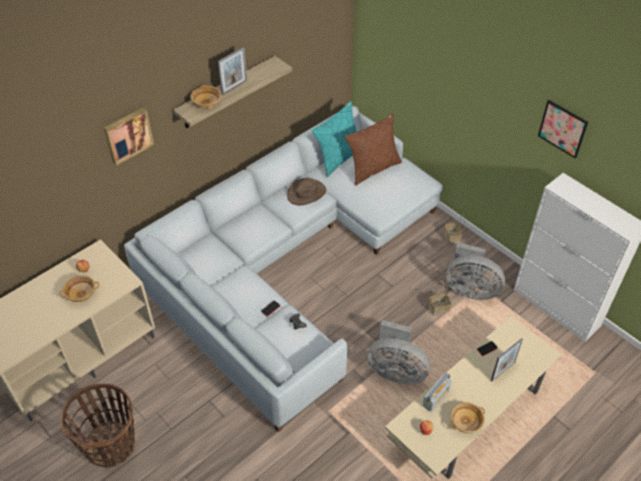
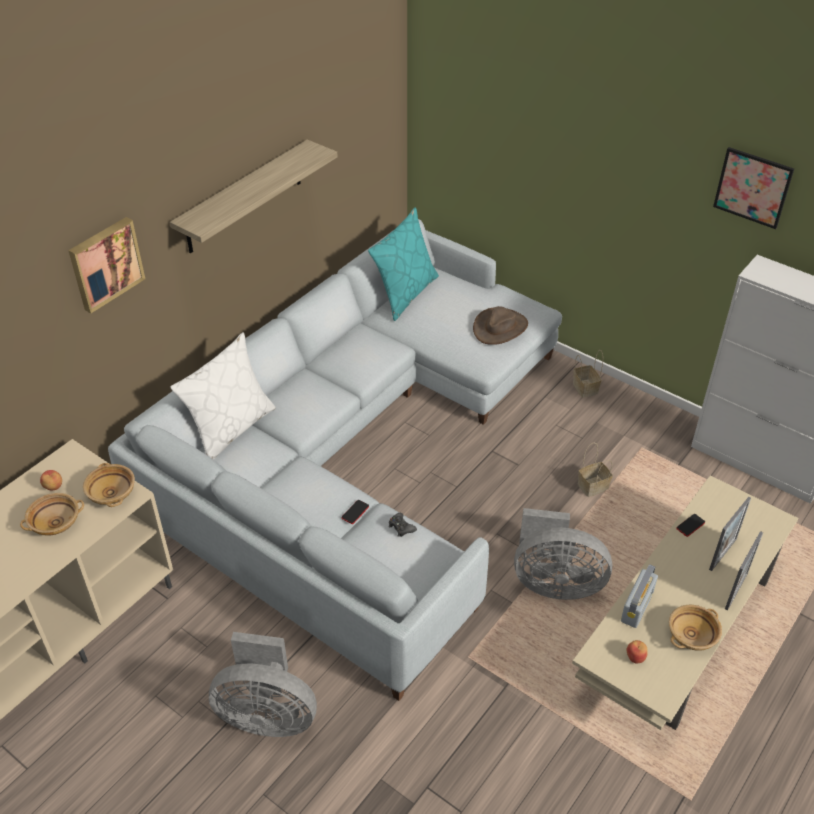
camera: 10 degrees left, 5 degrees down
basket [61,384,135,468] -> none
beige bowl [191,85,222,109] -> beige bowl moved to [83,463,135,507]
picture frame [218,47,247,95] -> picture frame moved to [725,531,763,610]
brown hat [287,178,326,205] -> brown hat moved to [473,306,528,345]
brown pillow [345,113,402,186] -> none
grey fan [446,243,505,300] -> grey fan moved to [209,632,317,737]
none -> white pillow [170,332,276,460]

